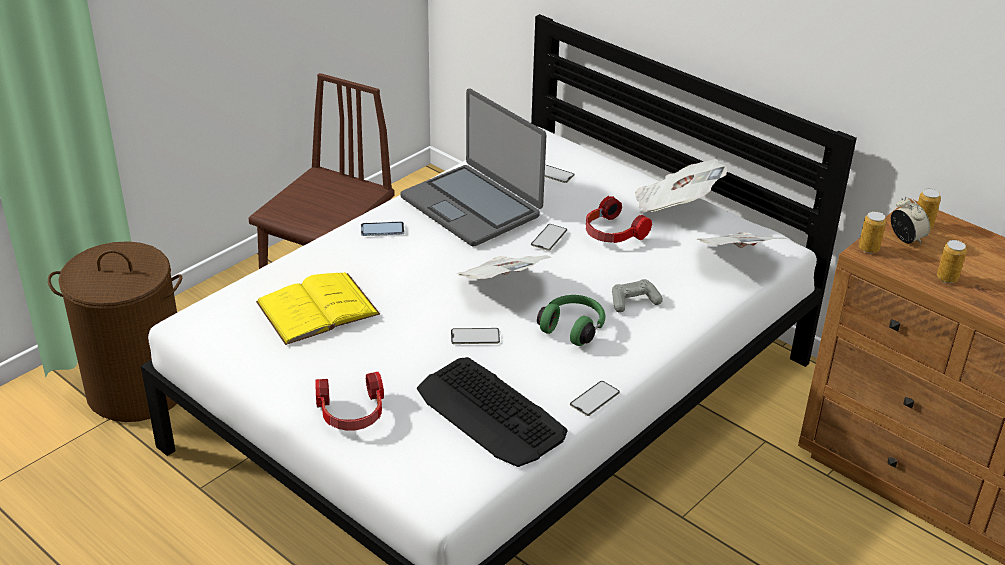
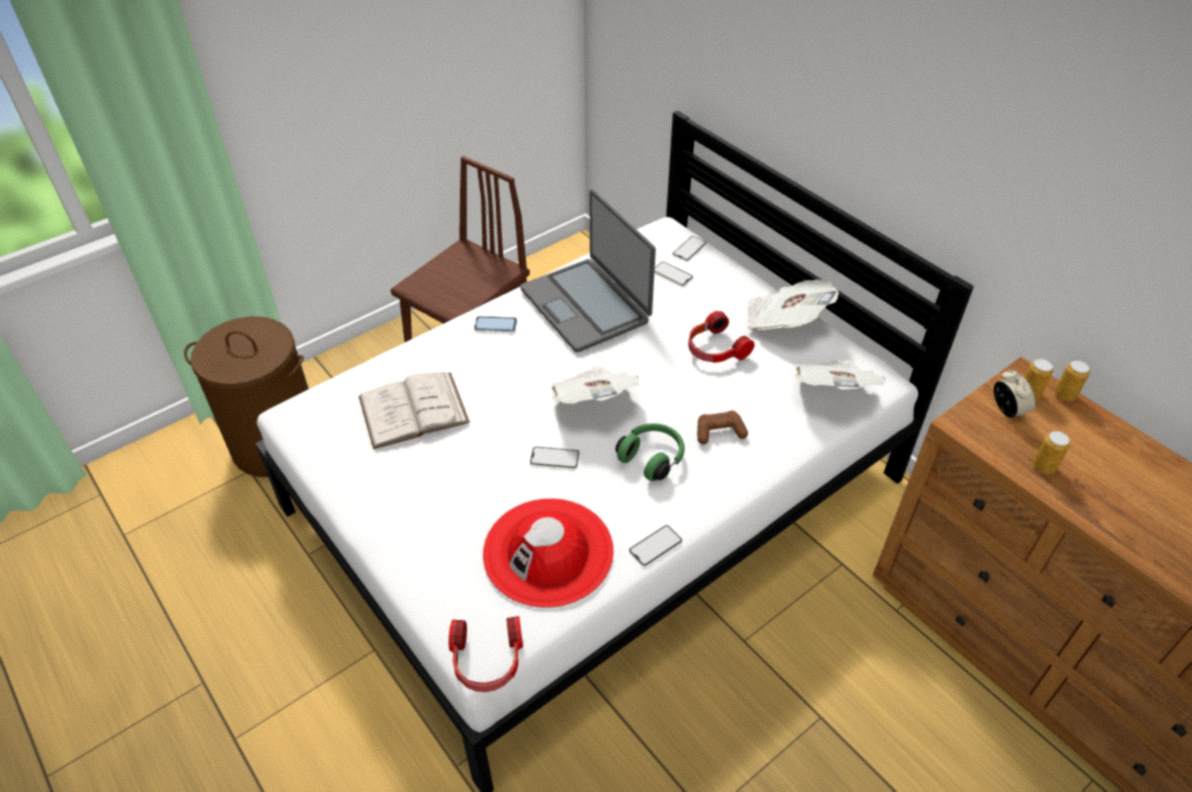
camera: 10 degrees right, 10 degrees up
yellow book [256,272,380,345] -> white book [358,372,470,449]
headphones [315,372,384,431] -> headphones moved to [449,616,523,692]
keyboard [417,357,567,467] -> red hat [483,498,614,608]
phone [531,224,567,251] -> phone moved to [672,236,707,261]
grey game controller [612,279,663,313] -> brown game controller [697,411,748,444]
can [859,211,886,253] -> can moved to [1055,360,1090,401]

